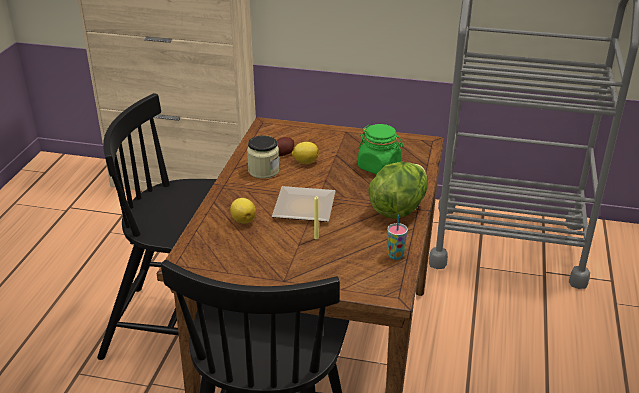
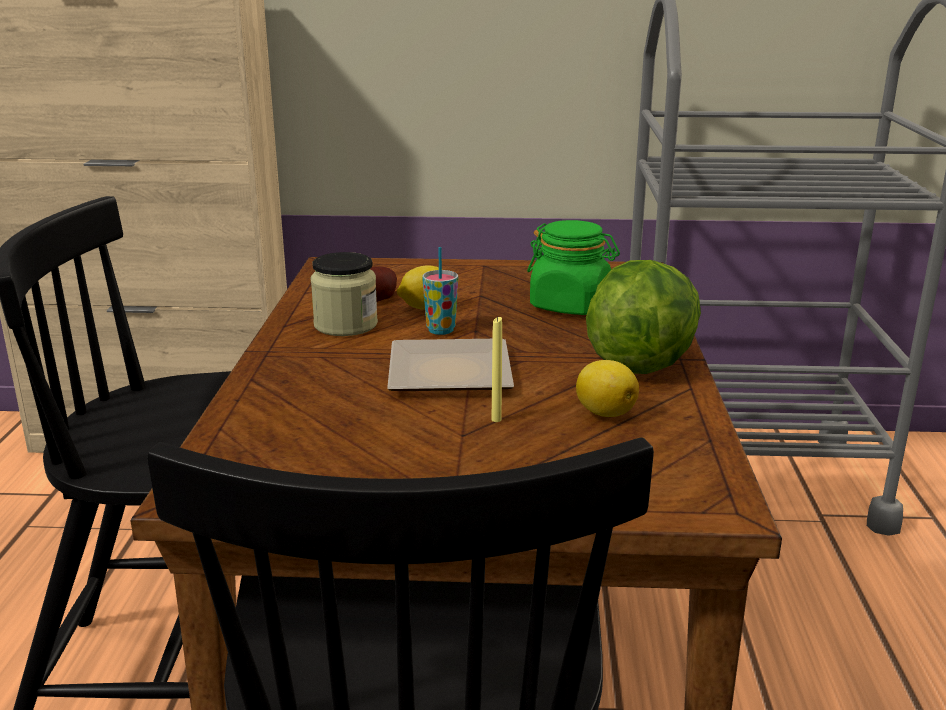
camera: 10 degrees left, 10 degrees down
lemon [230,198,256,224] -> lemon moved to [576,360,639,417]
cup [387,215,408,260] -> cup moved to [422,247,458,335]

